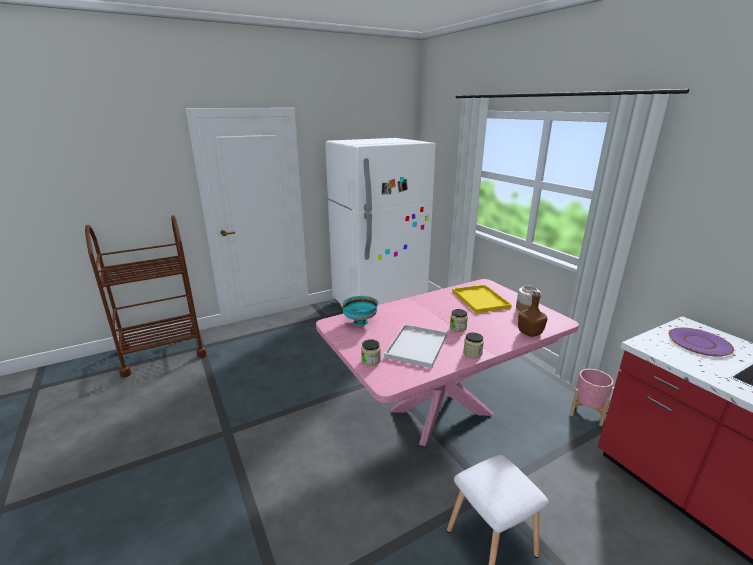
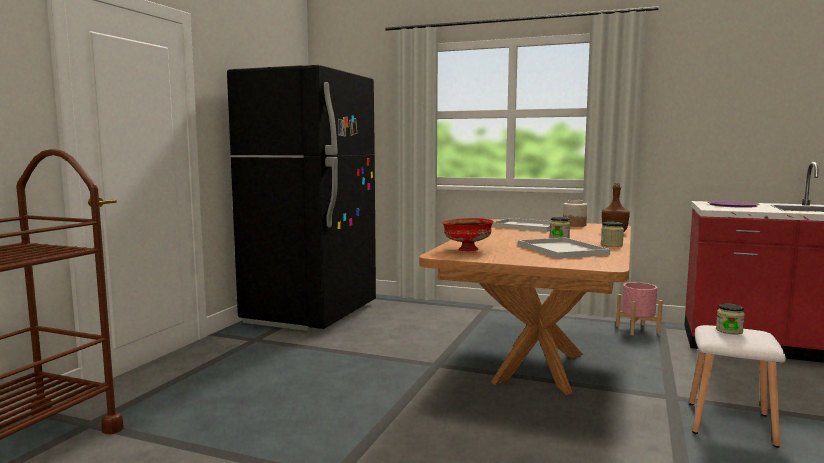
camera: 40 degrees left, 15 degrees down
pink dining table [316,279,579,446] -> brown dining table [419,219,631,395]
white fridge [325,138,436,305] -> black fridge [227,65,376,331]
turquoise bowl [341,296,379,326] -> red bowl [442,218,494,251]
jar [361,339,381,366] -> jar moved to [716,303,745,335]
yellow tray [452,285,512,313] -> white tray [491,218,551,232]

